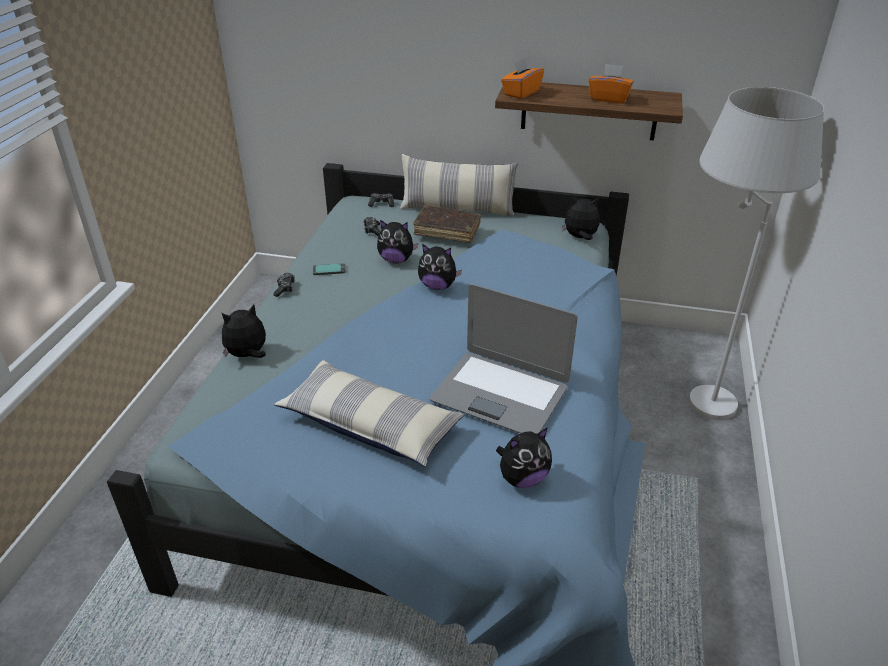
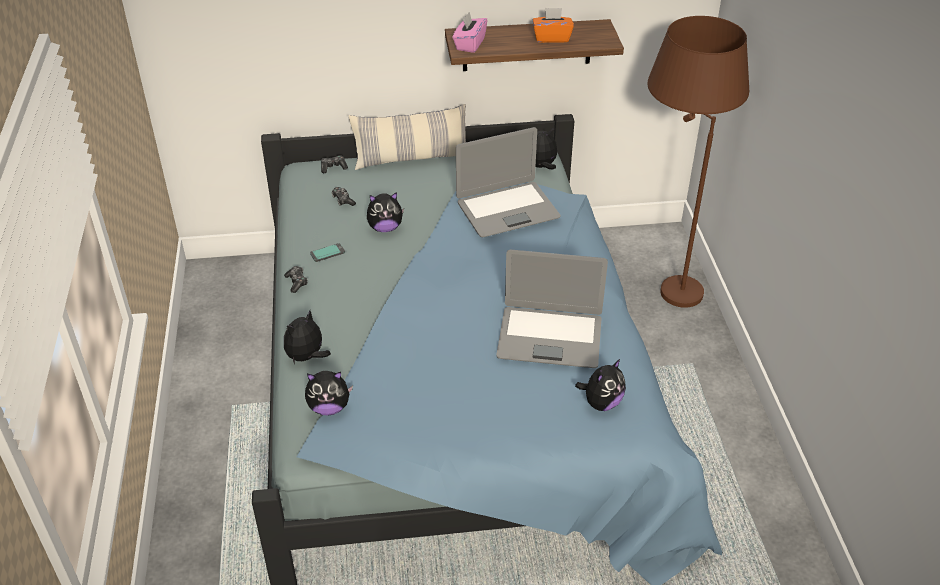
camera: 20 degrees left, 5 degrees up
pillow [274,360,464,467] -> none
brown book [413,206,481,243] -> none
plush toy [418,244,462,290] -> plush toy moved to [305,371,353,415]
orange tissue box [501,58,544,99] -> pink tissue box [453,12,488,53]
white floor lamp [689,87,824,420] -> brown floor lamp [648,16,749,308]
none -> laptop [456,127,561,237]

